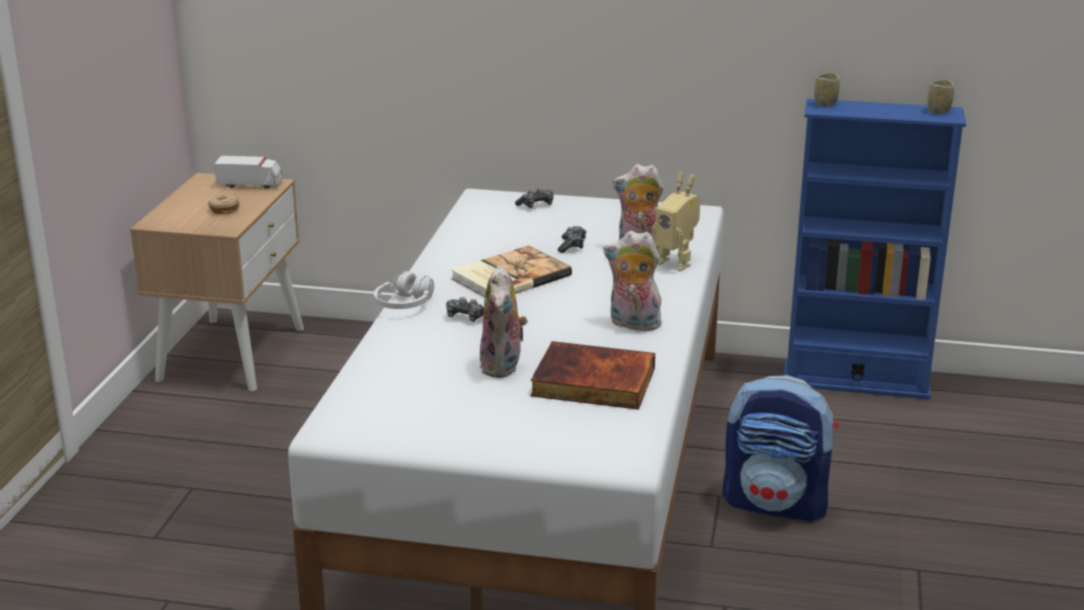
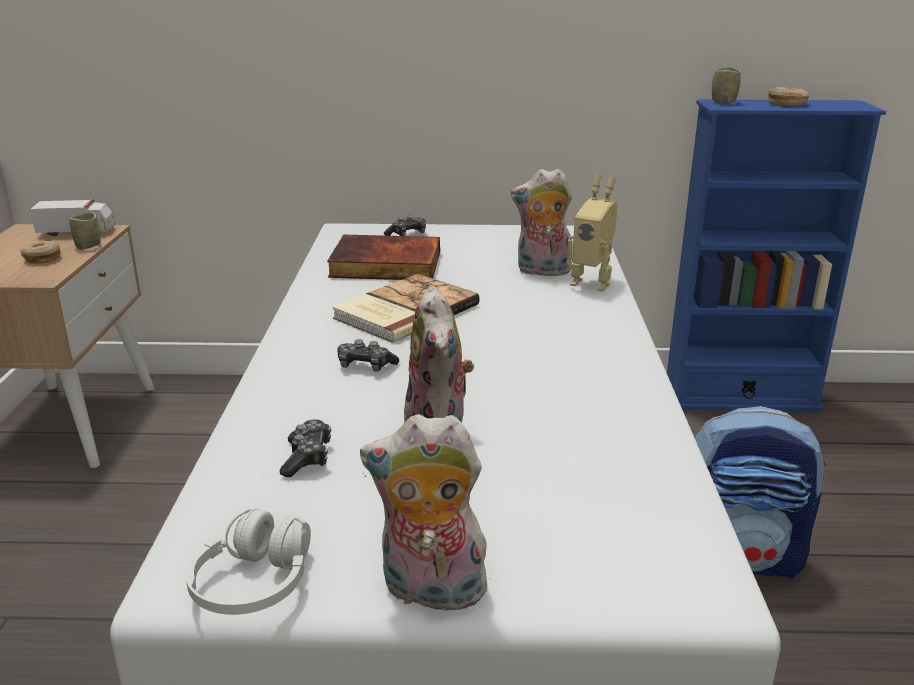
camera: 10 degrees left, 0 degrees up
white headphones [374,271,434,309] -> white headphones moved to [186,508,311,615]
book [531,341,655,410] -> book moved to [327,234,440,280]
game controller [558,226,586,253] -> game controller moved to [280,419,331,477]
plush toy [603,231,665,331] -> plush toy moved to [360,414,491,618]
cup [928,80,954,114] -> cup moved to [69,212,101,250]
none -> donut [768,87,809,106]

